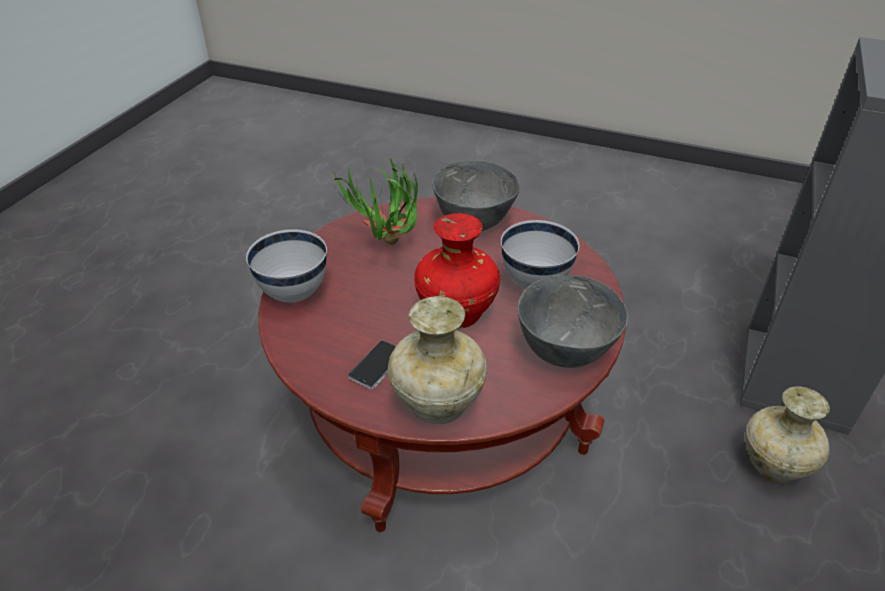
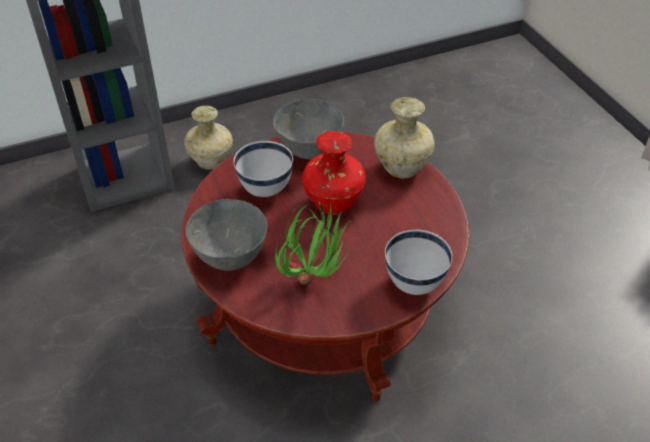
camera: 135 degrees left, 5 degrees up
phone [348,340,396,390] -> none

